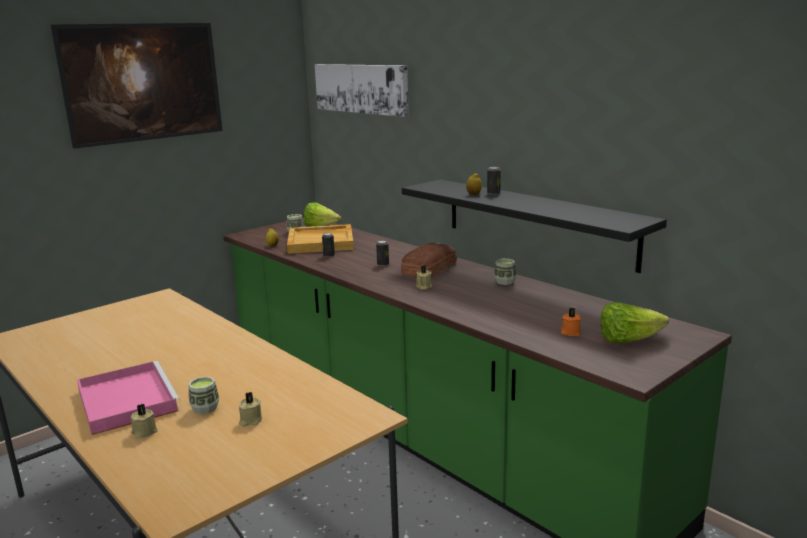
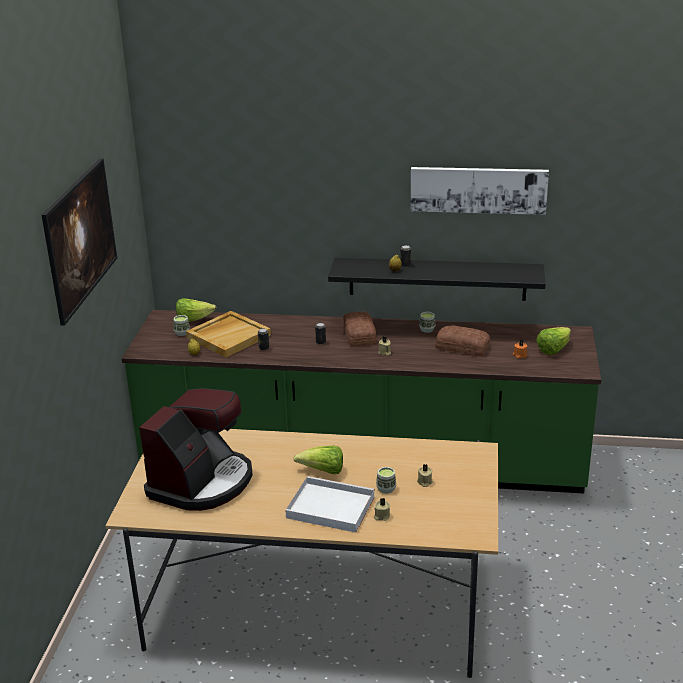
camera: 40 degrees left, 10 degrees up
pink tray [77,361,181,435] -> white tray [286,476,375,533]
picture [315,64,409,117] -> picture moved to [411,167,549,215]
none -> coffee machine [139,388,253,511]
none -> lettuce [293,445,343,474]
none -> bread [435,325,490,357]

